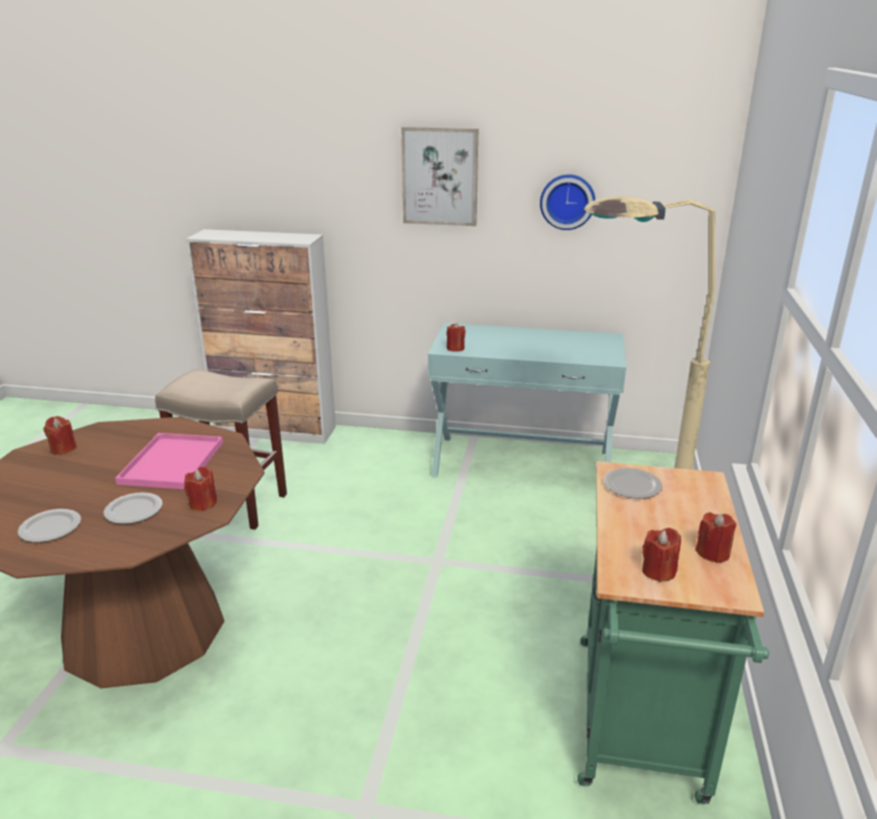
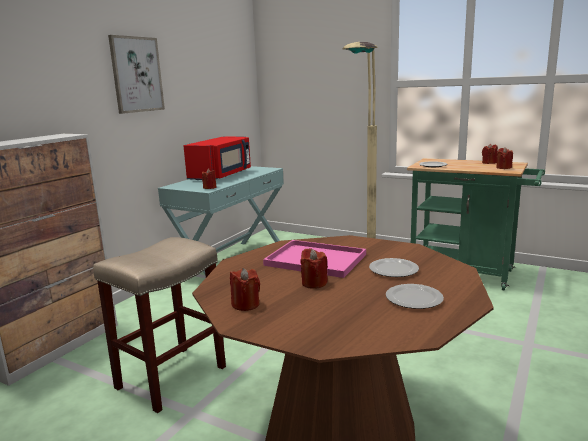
camera: 70 degrees left, 10 degrees down
red candle [184,467,217,511] -> red candle moved to [300,248,328,289]
wall clock [540,174,595,230] -> none
none -> red microwave [183,136,251,180]

